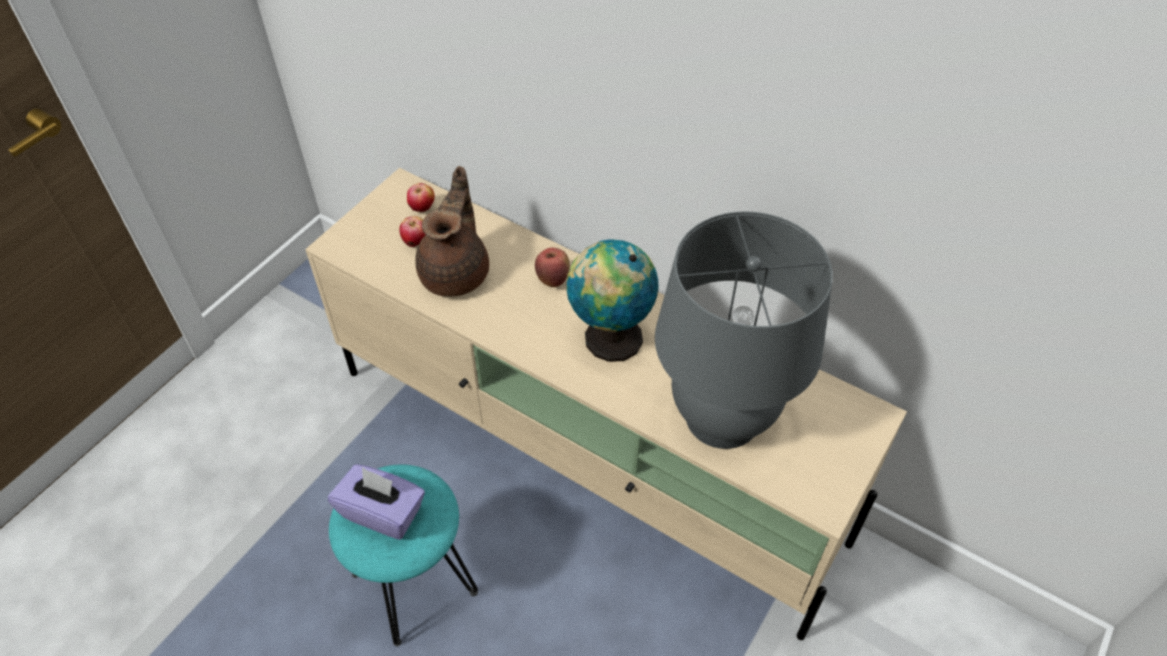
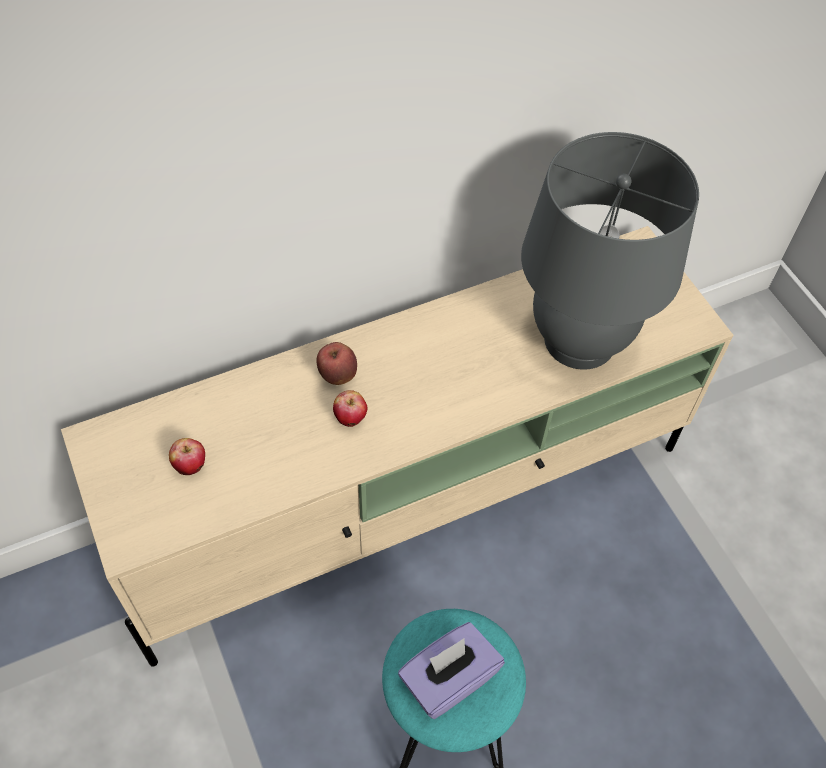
camera: 60 degrees left, 5 degrees up
apple [407,183,435,212] -> apple moved to [333,390,367,427]
brown teapot [415,166,489,297] -> none
globe [567,239,658,362] -> none

